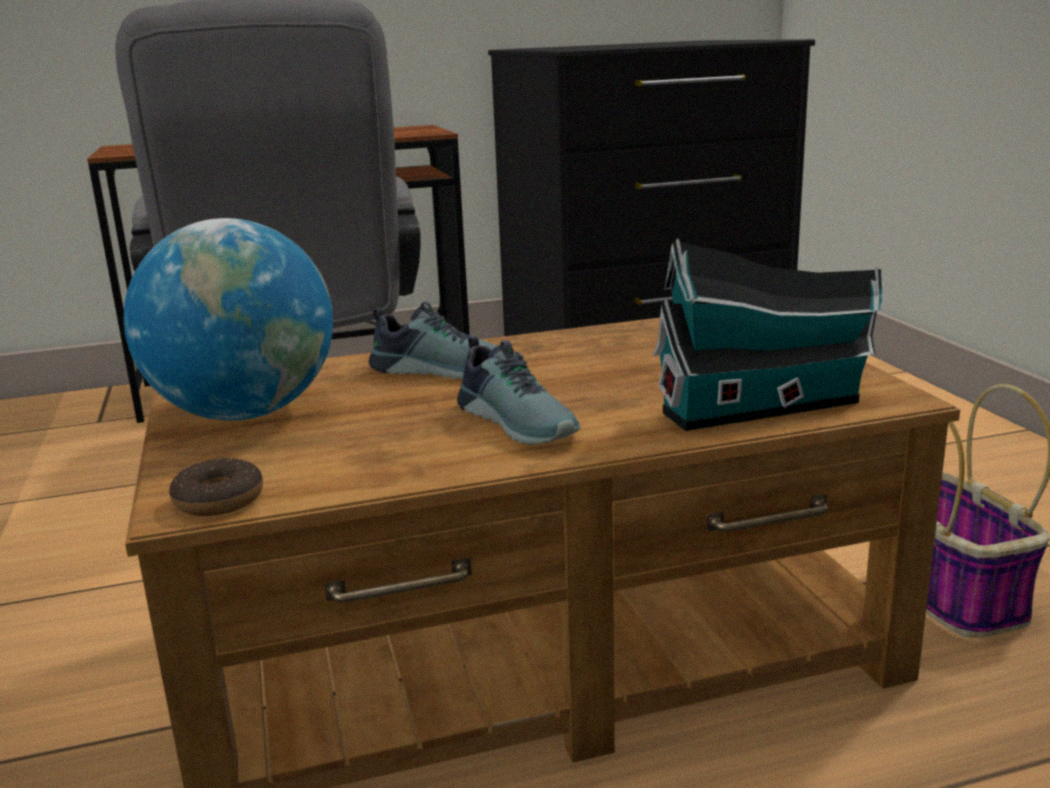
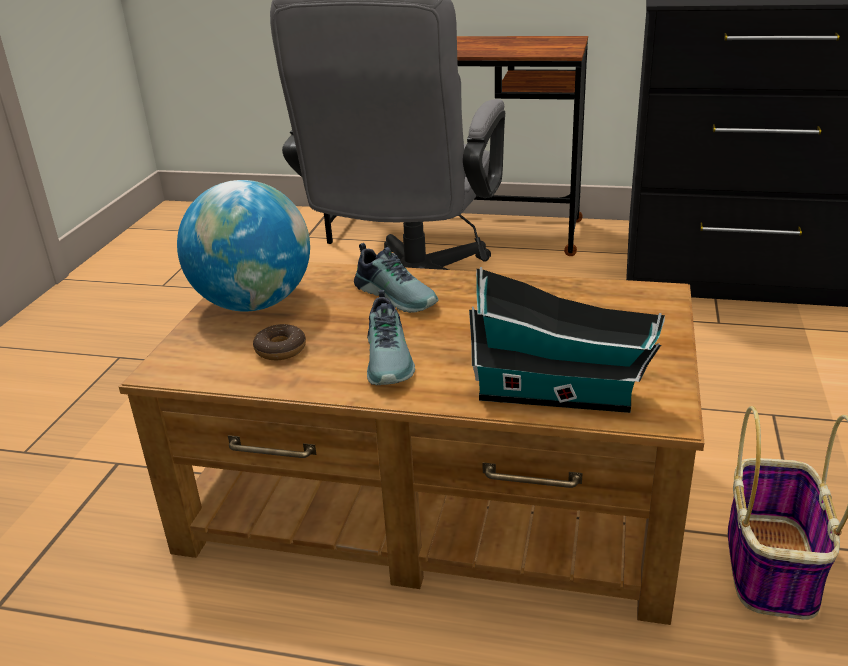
camera: 30 degrees right, 10 degrees up
donut [169,458,263,516] -> donut moved to [253,324,306,360]

